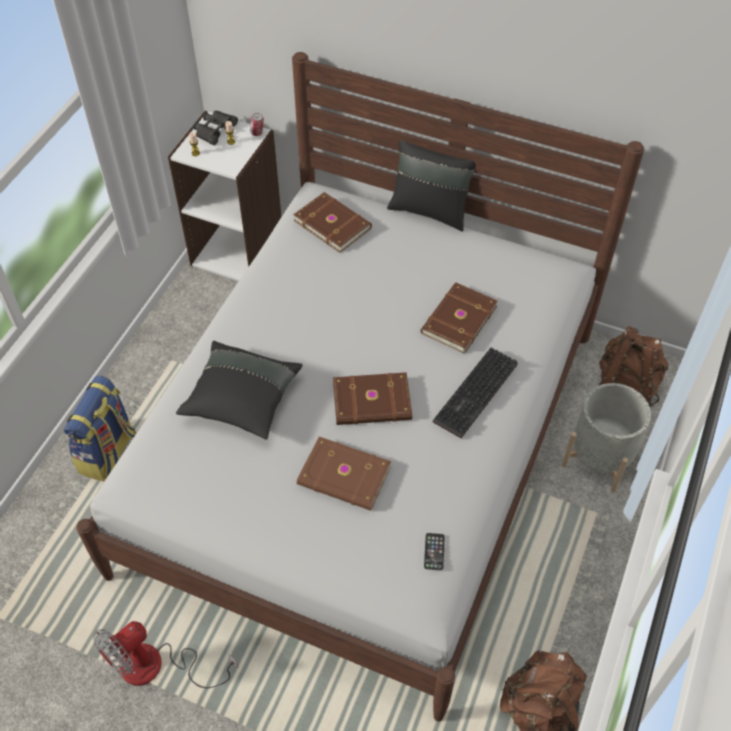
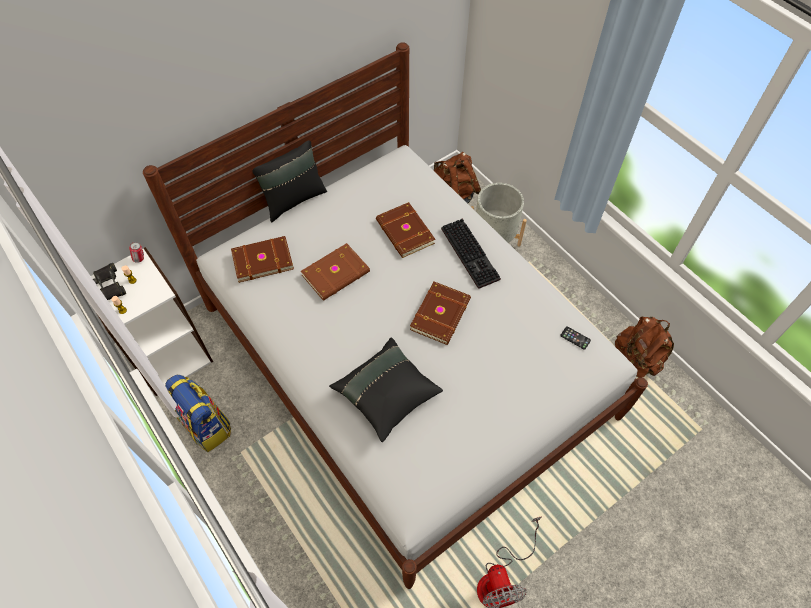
camera: 60 degrees left, 5 degrees up
backpack [63,375,136,481] -> backpack moved to [165,375,231,452]
brown book [297,437,391,511] -> brown book moved to [301,243,370,301]

